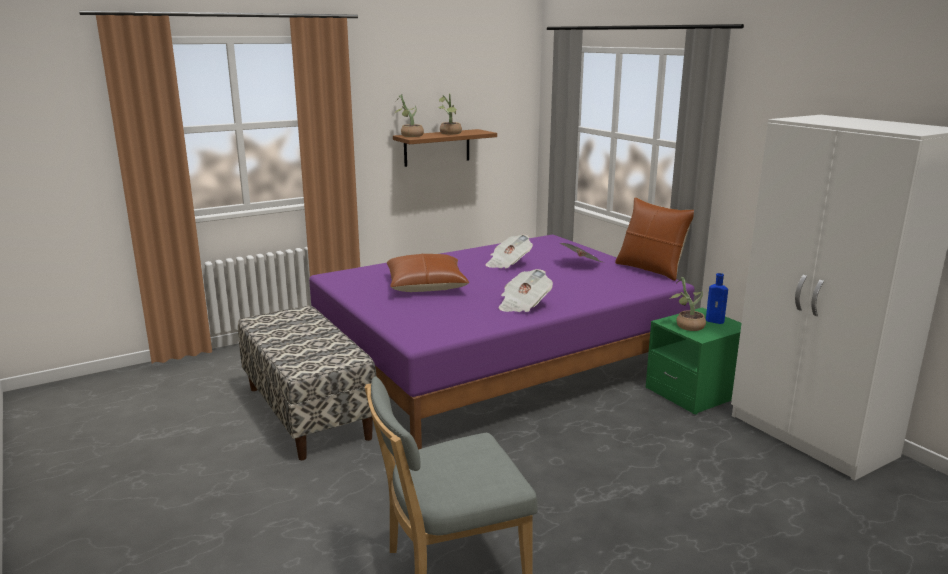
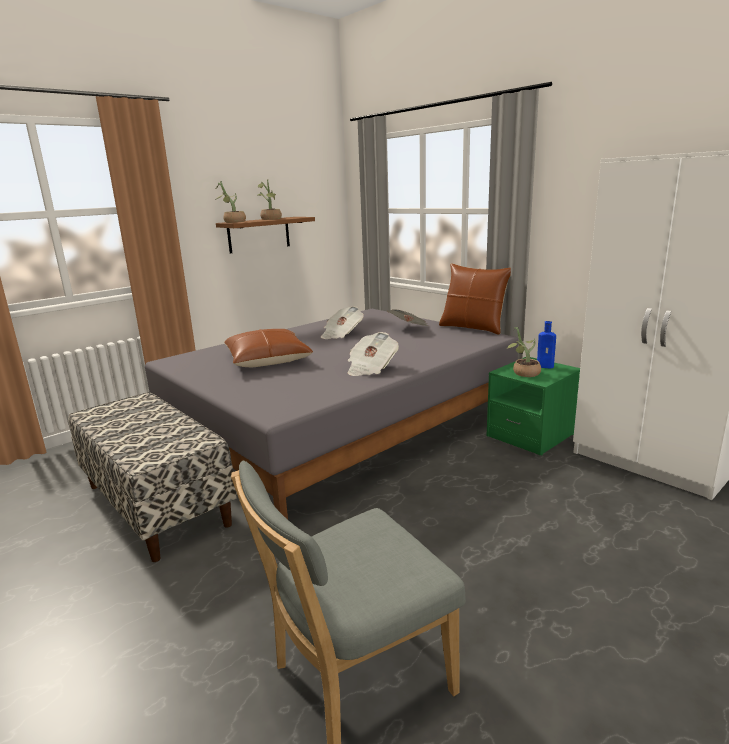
camera: 10 degrees left, 0 degrees up
purple bed [309,235,695,450] -> grey bed [145,309,519,520]

